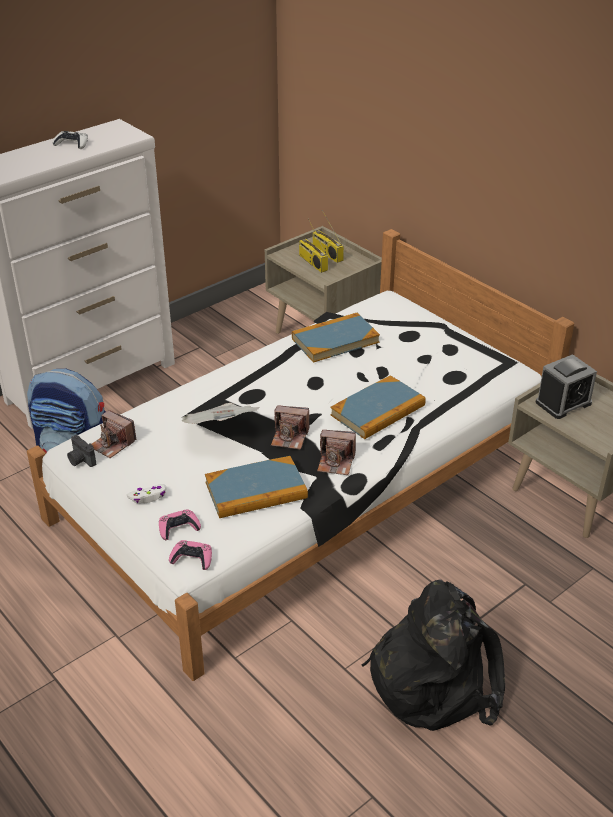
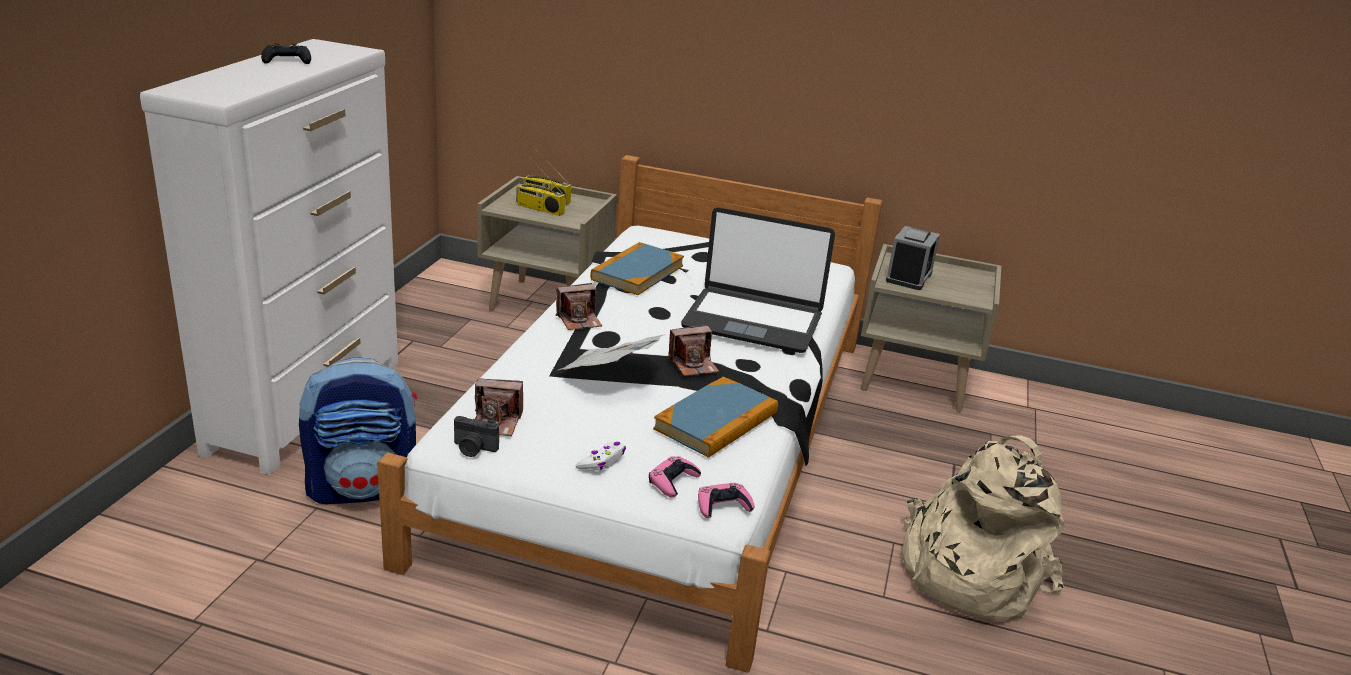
camera: 35 degrees left, 10 degrees down
white game controller [52,131,88,149] -> black game controller [261,43,311,64]
camera [317,430,356,475] -> camera moved to [556,283,602,330]
book [330,375,426,439] -> laptop [681,207,835,353]
black backpack [361,579,505,731] -> beige backpack [902,436,1065,621]

